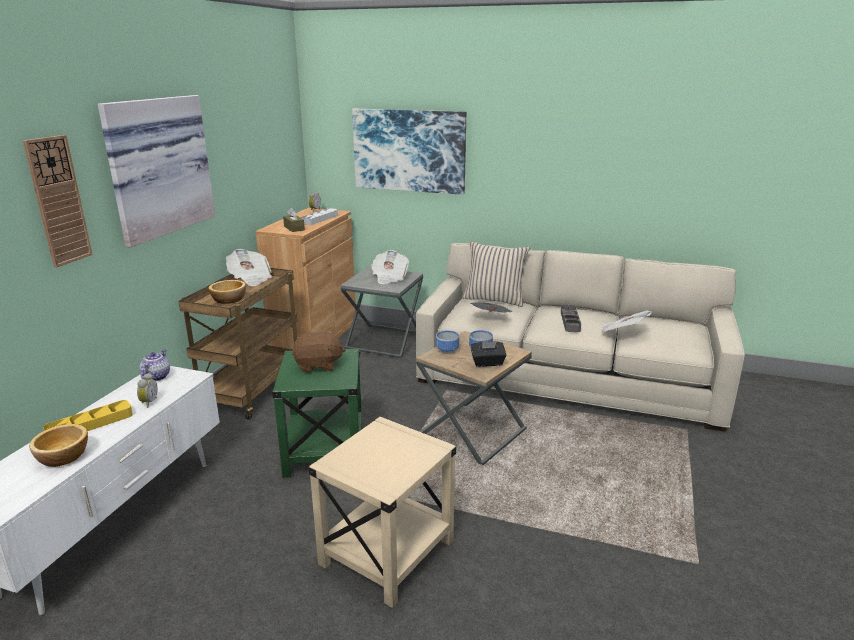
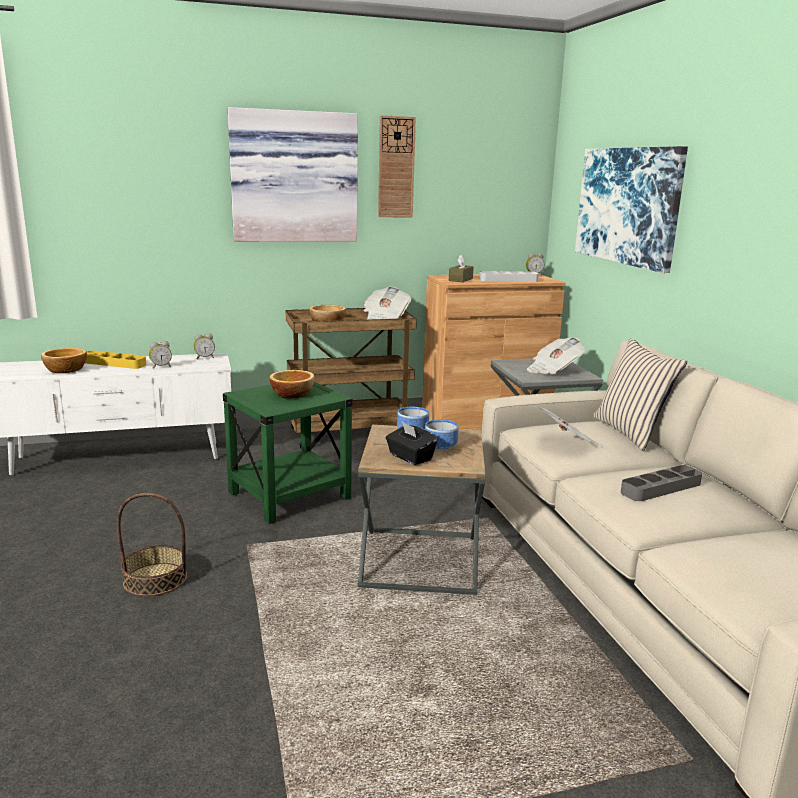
camera: 55 degrees right, 5 degrees down
wall clock [23,135,93,268] -> wall clock moved to [378,115,416,218]
teapot [140,349,170,381] -> alarm clock [194,333,215,360]
brown plush toy [292,330,345,373] -> bowl [269,370,314,398]
beige side table [309,417,456,608] -> basket [117,493,187,597]
newspaper [602,310,652,332] -> none

